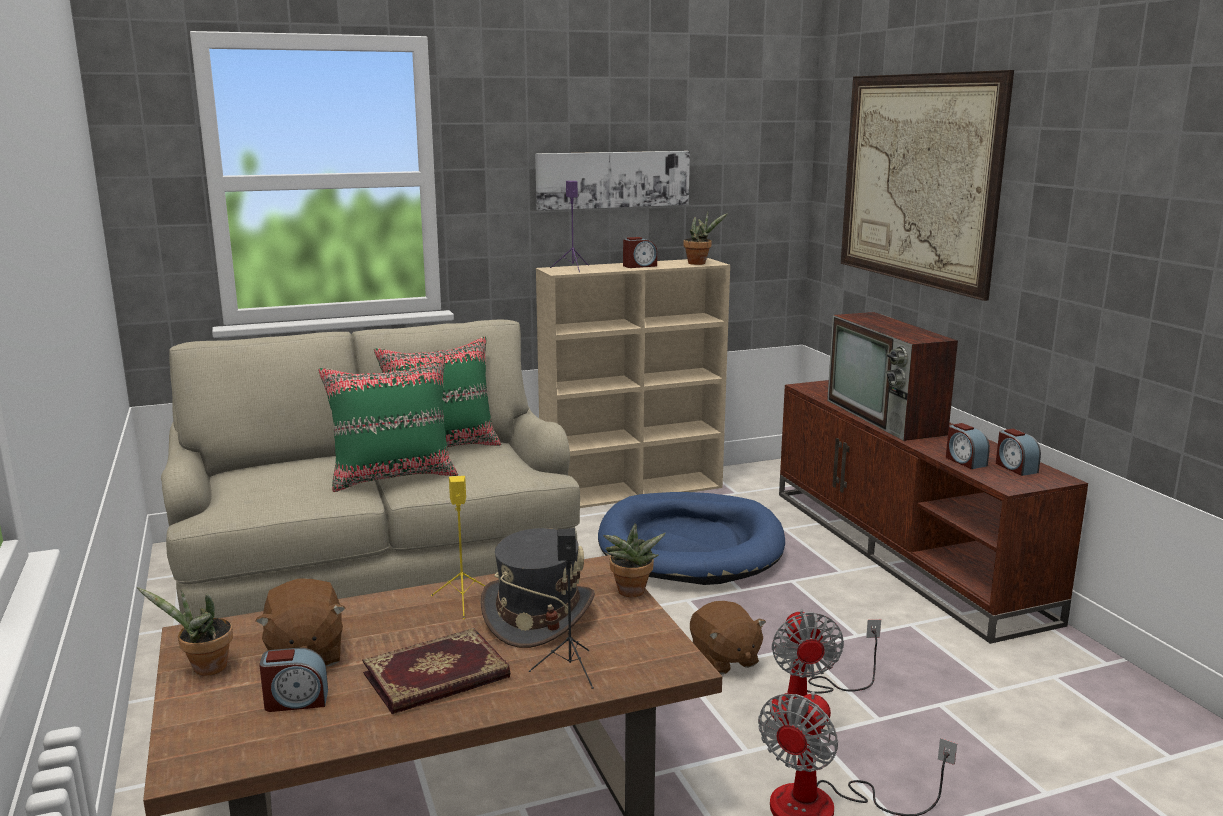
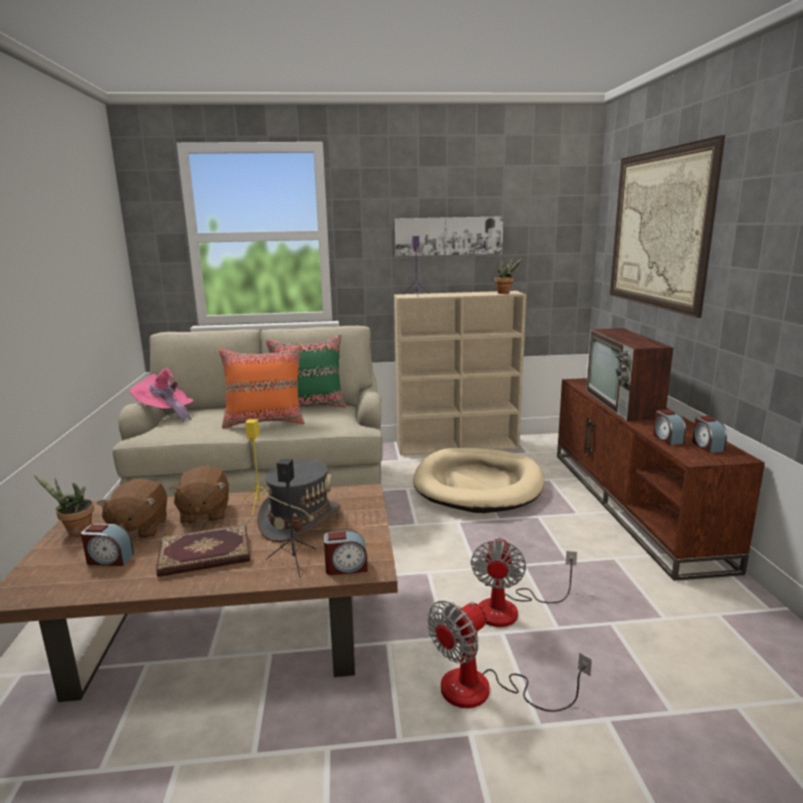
camera: 15 degrees right, 0 degrees up
green pillow [318,356,458,492] -> orange pillow [219,345,305,428]
blue dog bed [598,492,785,585] -> beige dog bed [413,448,544,513]
potted plant [603,523,666,597] -> none
alarm clock [623,237,657,268] -> alarm clock moved to [324,530,368,575]
brown plush toy [690,601,766,675] -> brown plush toy moved to [169,466,229,525]
none -> pink hat [130,368,193,422]

